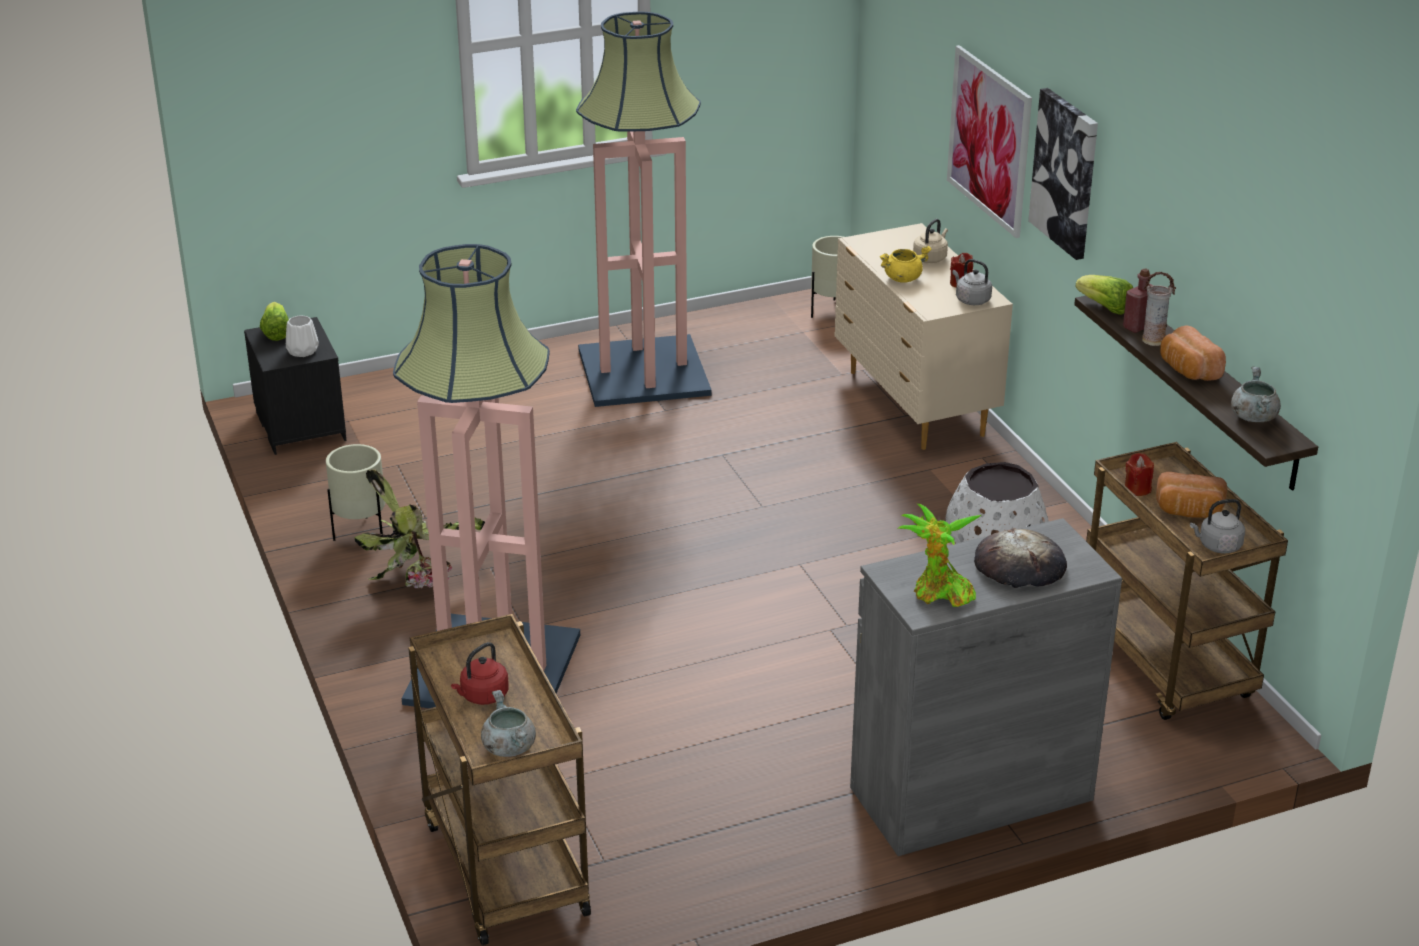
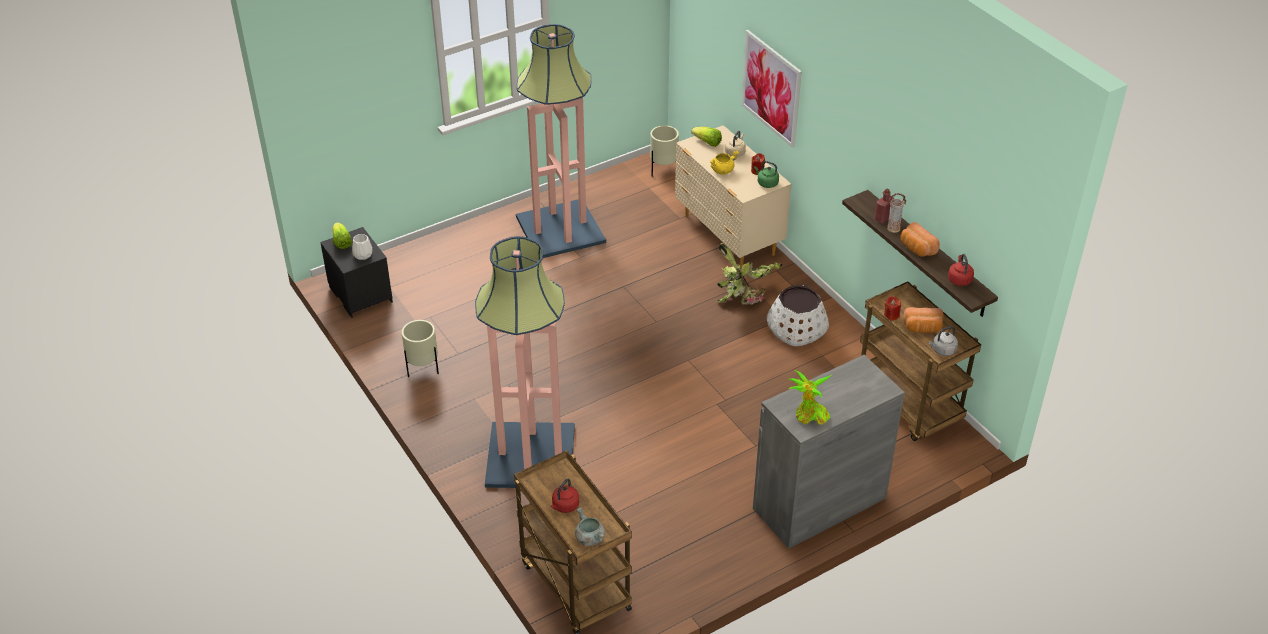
camera: 10 degrees left, 10 degrees up
potted plant [354,469,485,589] -> potted plant moved to [717,243,783,305]
grey kettle [952,259,992,305] -> green kettle [754,161,779,188]
bread [974,528,1067,588] -> none
picture [1028,88,1098,260] -> none
lettuce [1075,275,1133,315] -> lettuce moved to [691,127,722,147]
grey cooking pot [1231,366,1281,422] -> red kettle [948,254,974,286]

